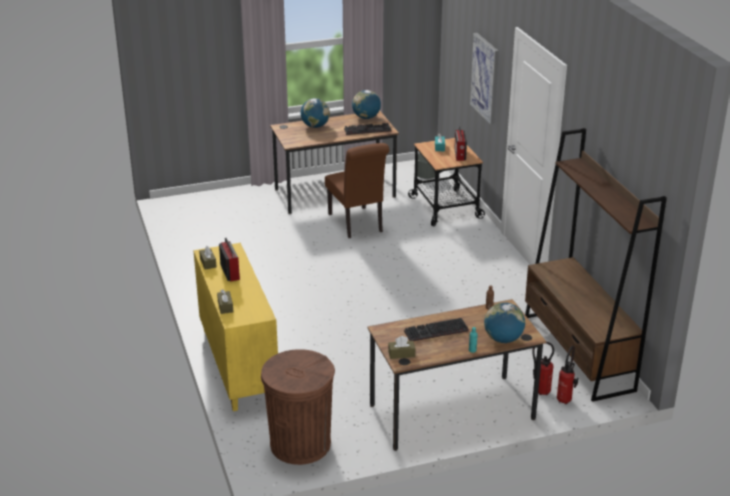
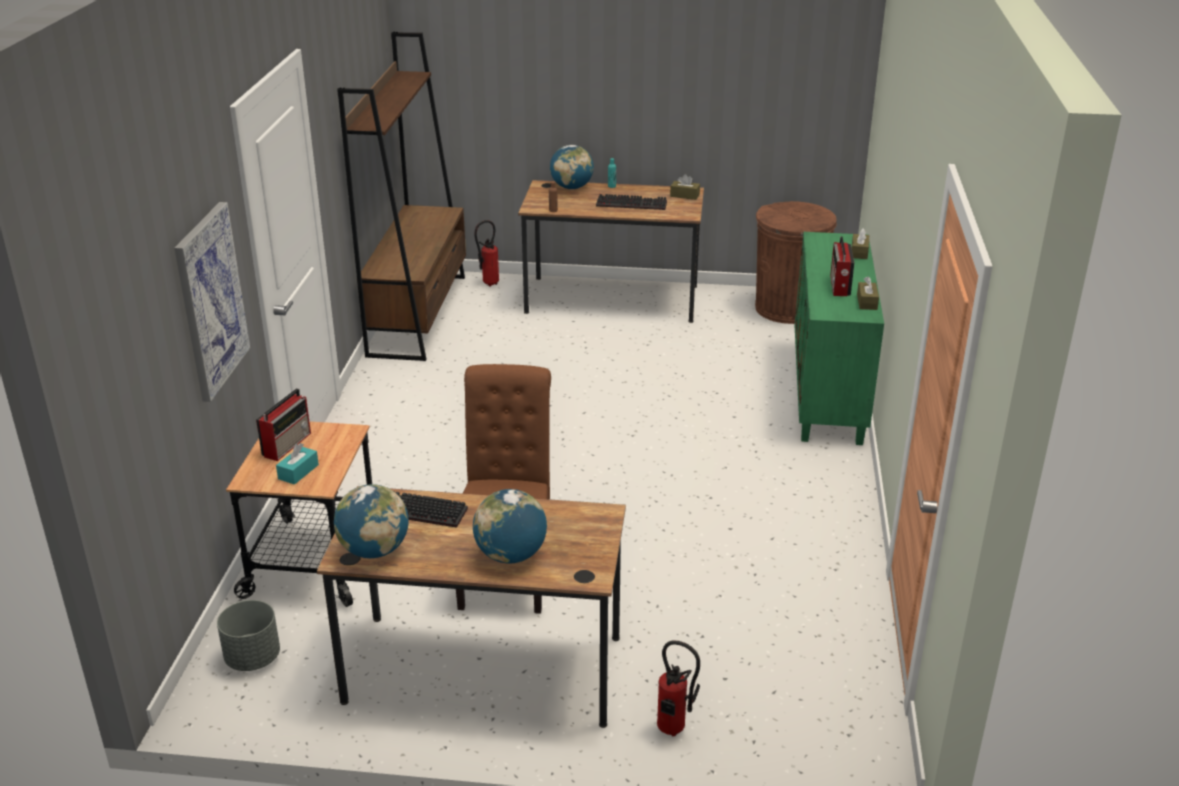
camera: 155 degrees left, 0 degrees up
yellow cabinet [193,243,278,411] -> green cabinet [795,232,884,445]
fire extinguisher [532,342,554,395] -> fire extinguisher moved to [657,640,700,736]

